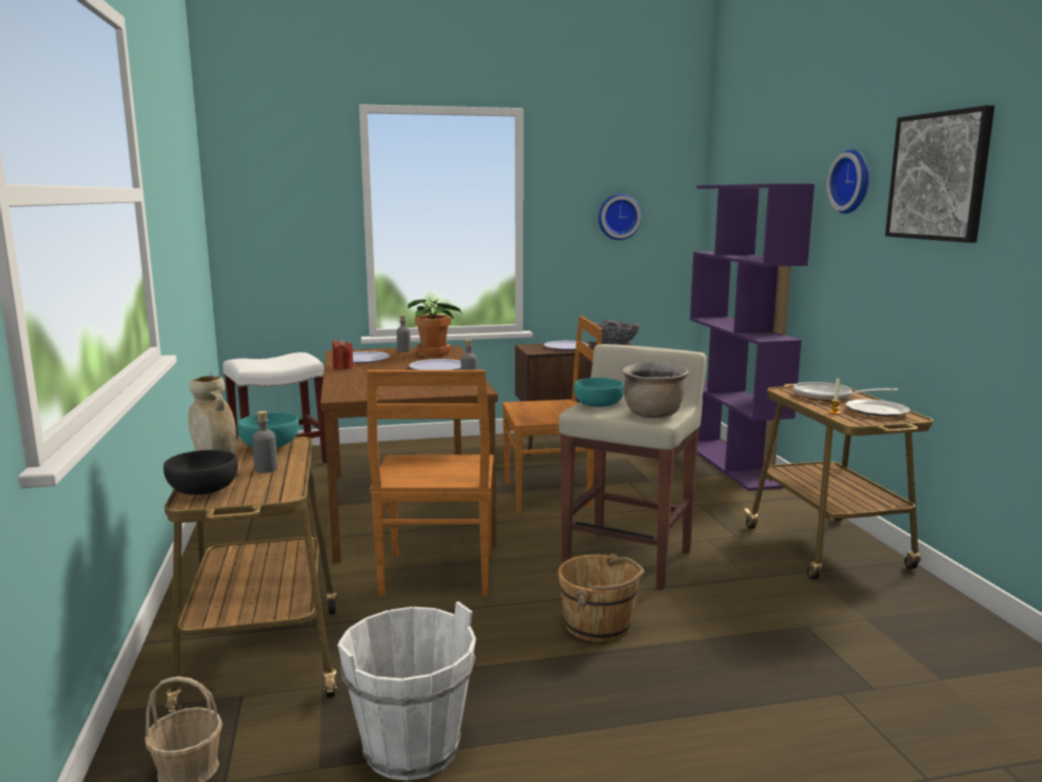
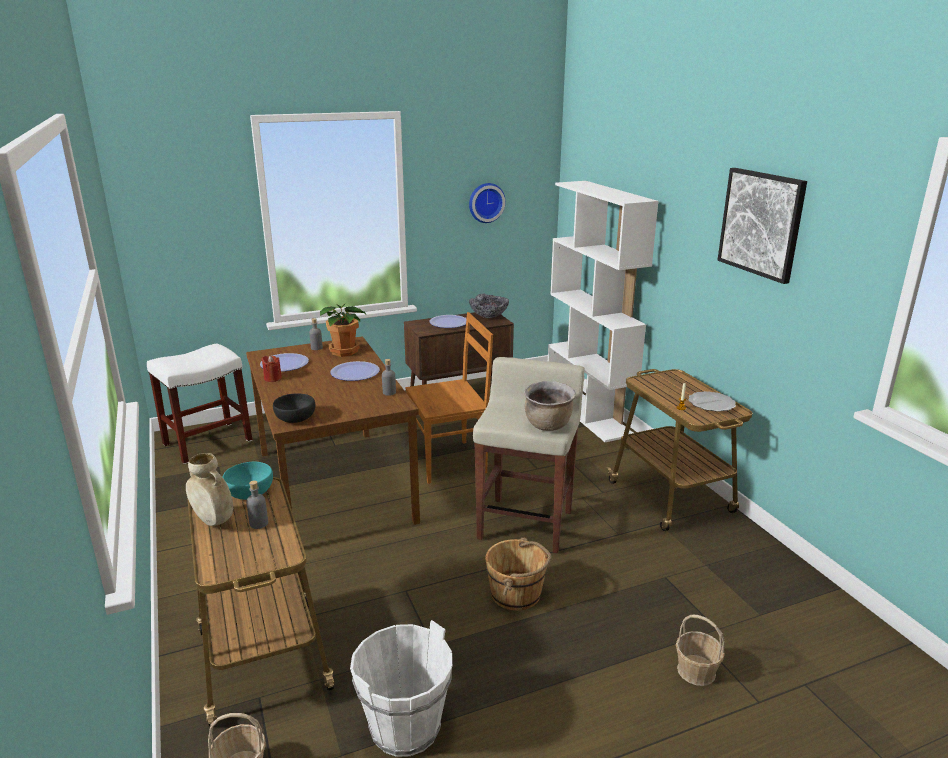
camera: 10 degrees left, 10 degrees up
black bowl [163,450,238,495] -> black bowl moved to [273,393,315,423]
brown chair [367,370,494,597] -> none
turquoise bowl [574,378,624,407] -> none
purple bookcase [690,184,815,491] -> white bookcase [548,181,659,442]
frying pan [794,382,898,401] -> none
wall clock [827,149,870,214] -> none
none -> basket [676,615,725,686]

